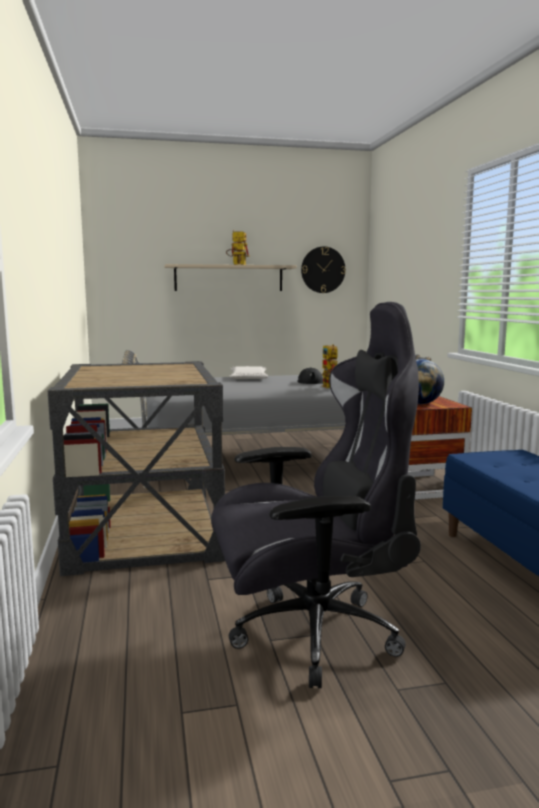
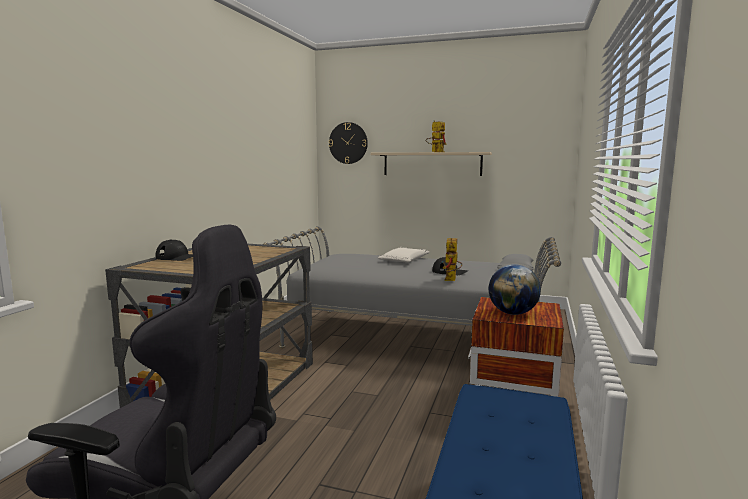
camera: 30 degrees right, 0 degrees up
wall clock [301,246,346,293] -> wall clock moved to [329,122,368,164]
none -> black cap [156,239,193,261]

